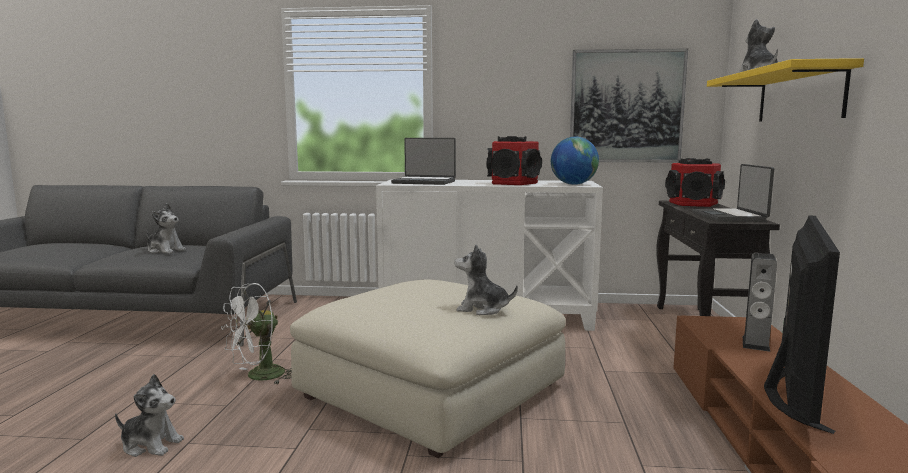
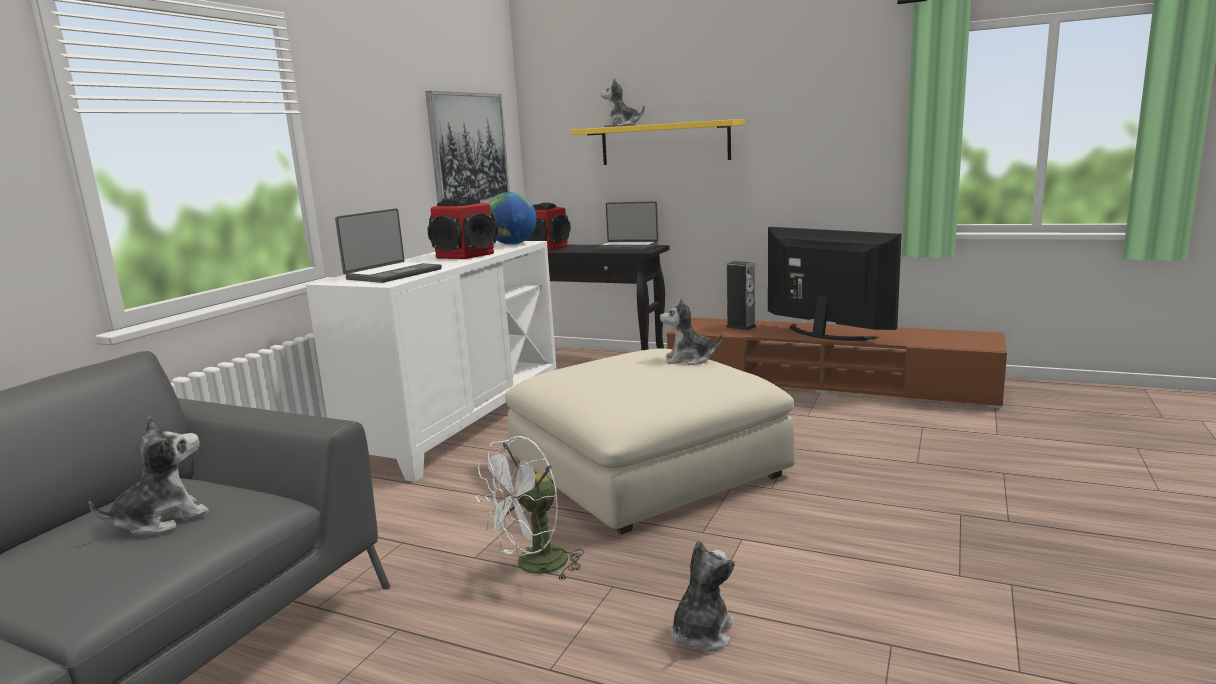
camera: 70 degrees left, 5 degrees up
white fan [221,283,291,384] -> white fan turned 75 degrees clockwise [476,436,584,581]
plush toy [455,244,518,315] -> plush toy turned 60 degrees clockwise [660,298,723,365]

